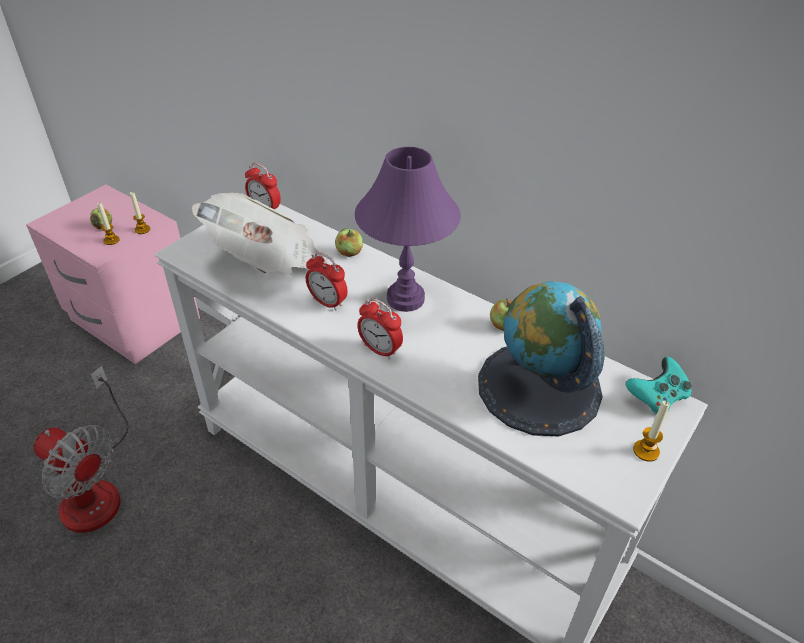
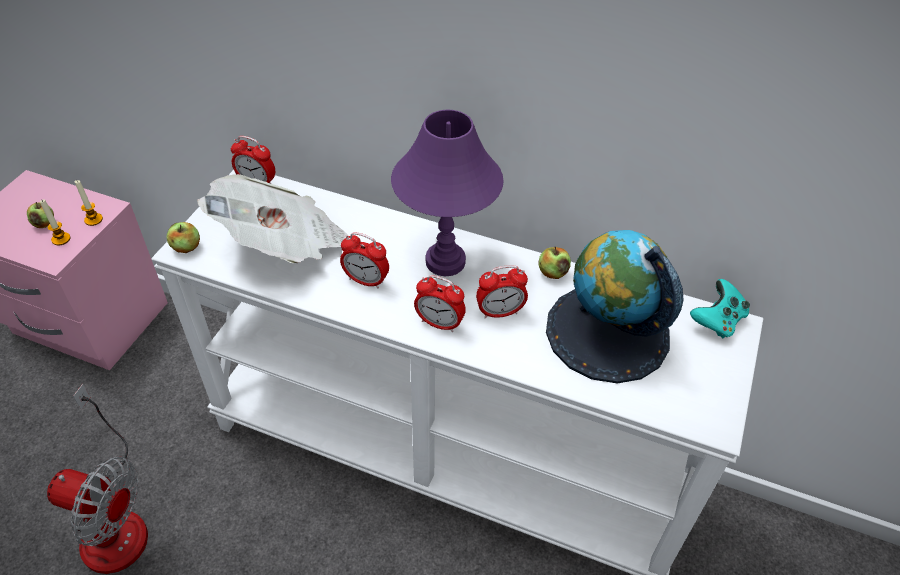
camera: 15 degrees left, 5 degrees up
apple [335,229,363,257] -> apple moved to [166,222,200,253]
candle [633,400,670,462] -> none
none -> alarm clock [476,265,528,318]

